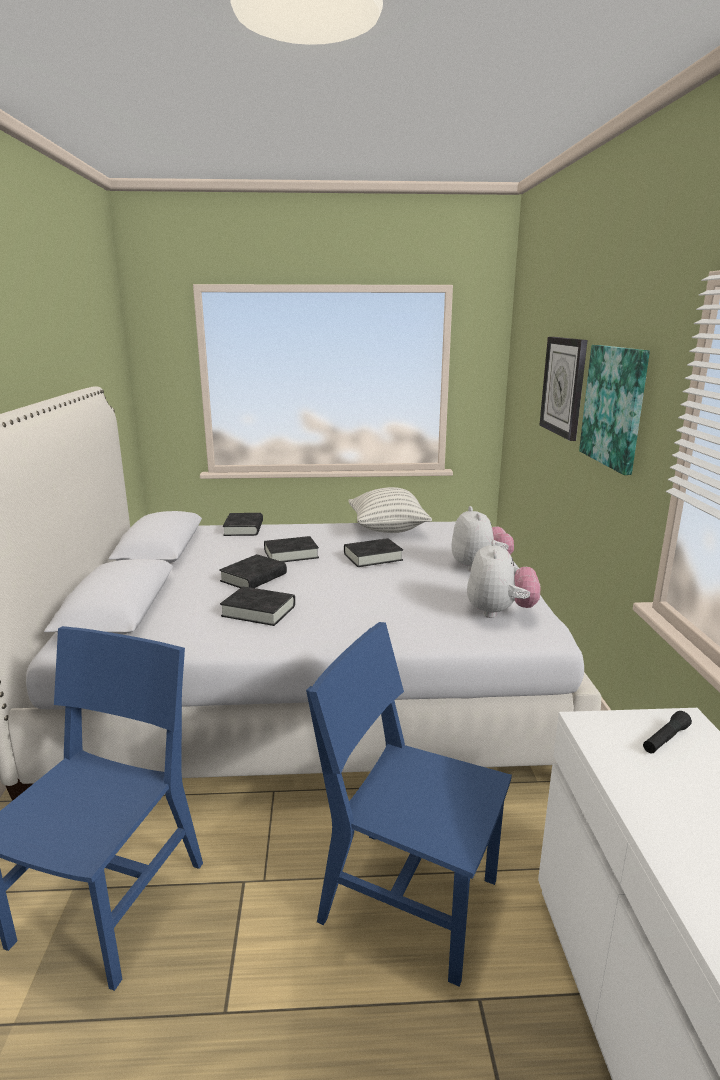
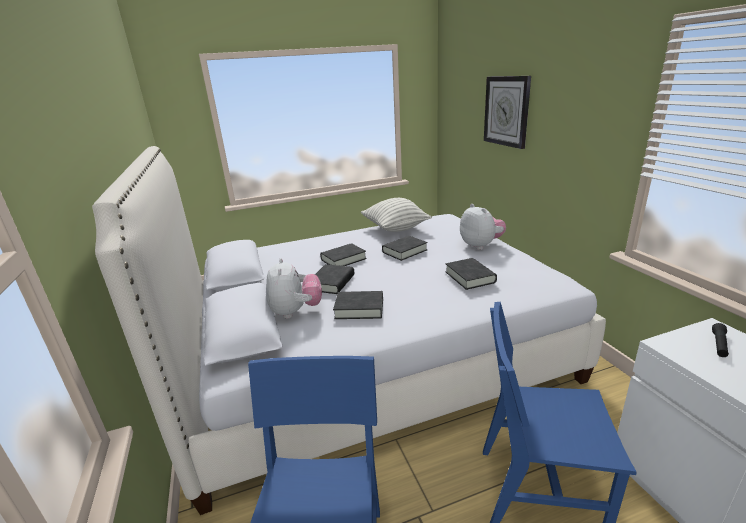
camera: 15 degrees left, 5 degrees up
black book [223,513,263,536] -> black book moved to [446,258,497,290]
plush toy [467,540,541,618] -> plush toy moved to [266,258,322,319]
picture [579,345,650,475] -> none

